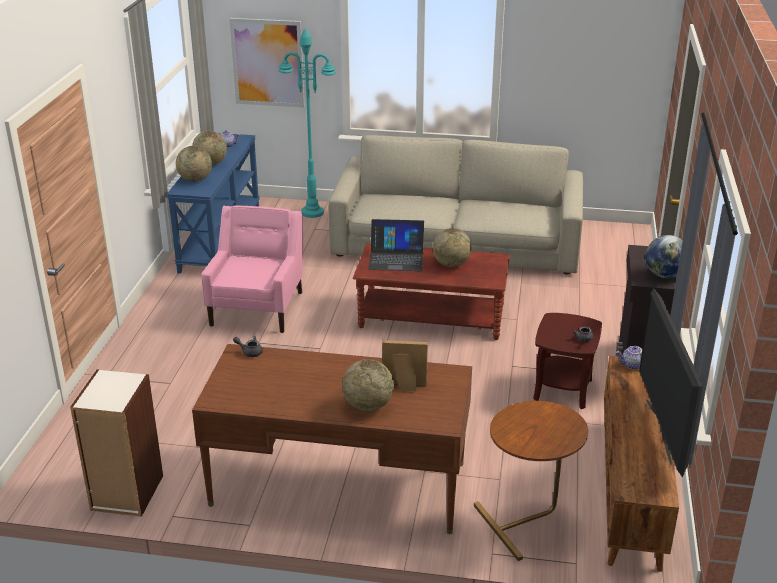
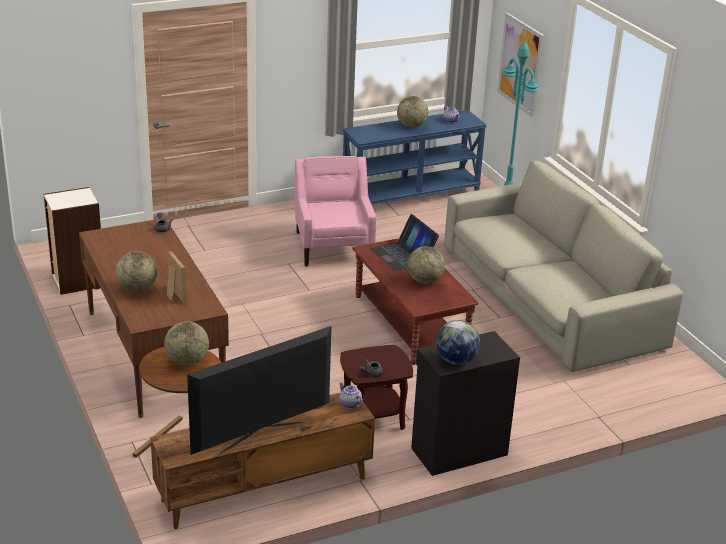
camera: 55 degrees right, 0 degrees up
globe [176,146,212,182] -> globe moved to [164,321,209,366]
pink armchair [201,205,303,333] -> pink armchair turned 75 degrees counterclockwise [294,156,376,266]

